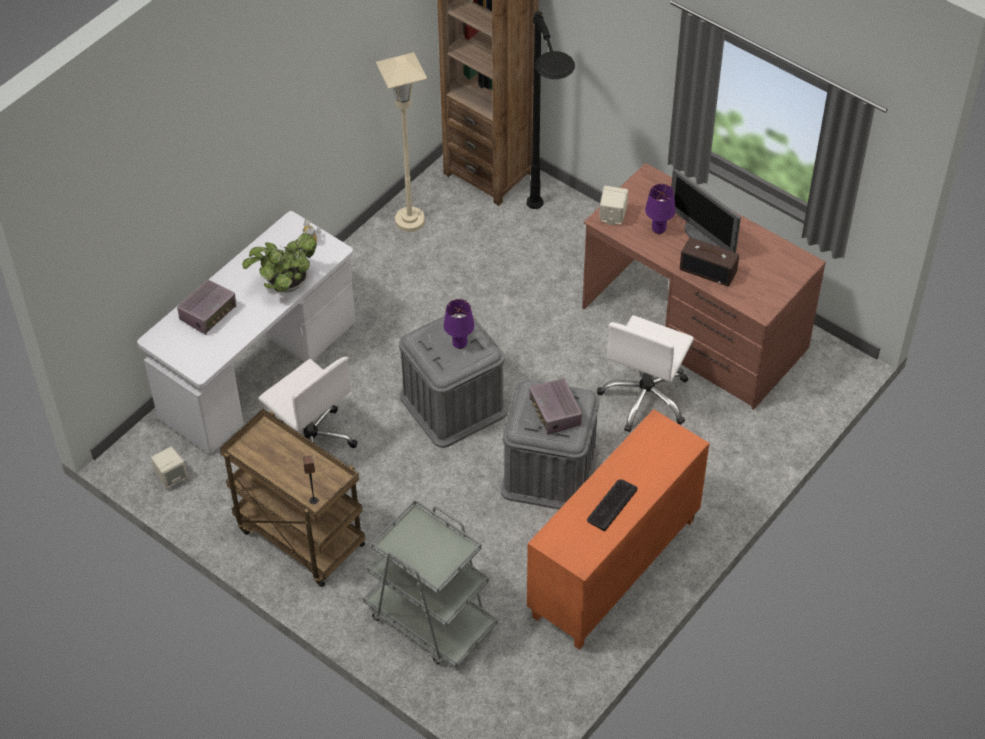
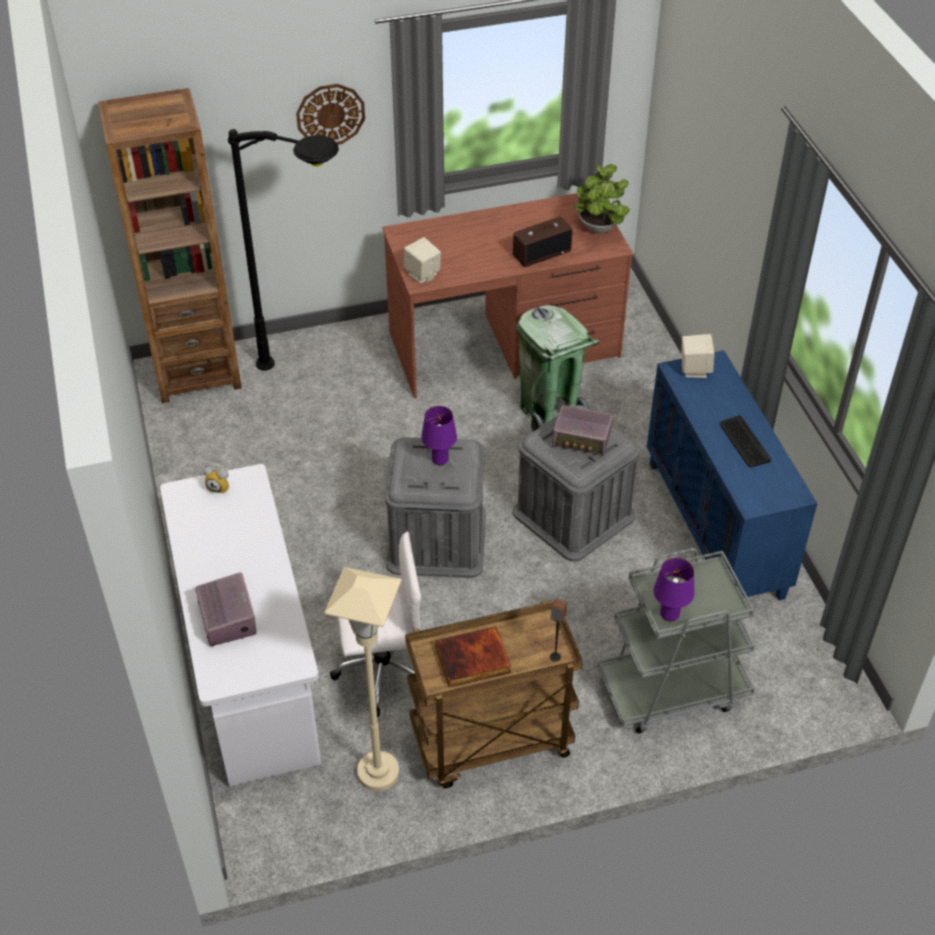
camera: 55 degrees left, 5 degrees down
beige speaker [151,447,188,489] -> beige speaker moved to [681,334,715,378]
potted plant [242,233,317,293] -> potted plant moved to [574,164,630,233]
beige floor lamp [376,52,427,232] -> beige floor lamp moved to [324,567,402,791]
orange cabinet [527,409,709,650] -> blue cabinet [647,350,817,600]
white office chair [597,315,694,432] -> green trash can [516,305,600,431]
purple table lamp [645,184,676,234] -> purple table lamp moved to [653,558,694,621]
monitor [671,169,741,253] -> none
none -> wall clock [296,84,365,145]
none -> book [435,627,511,687]

